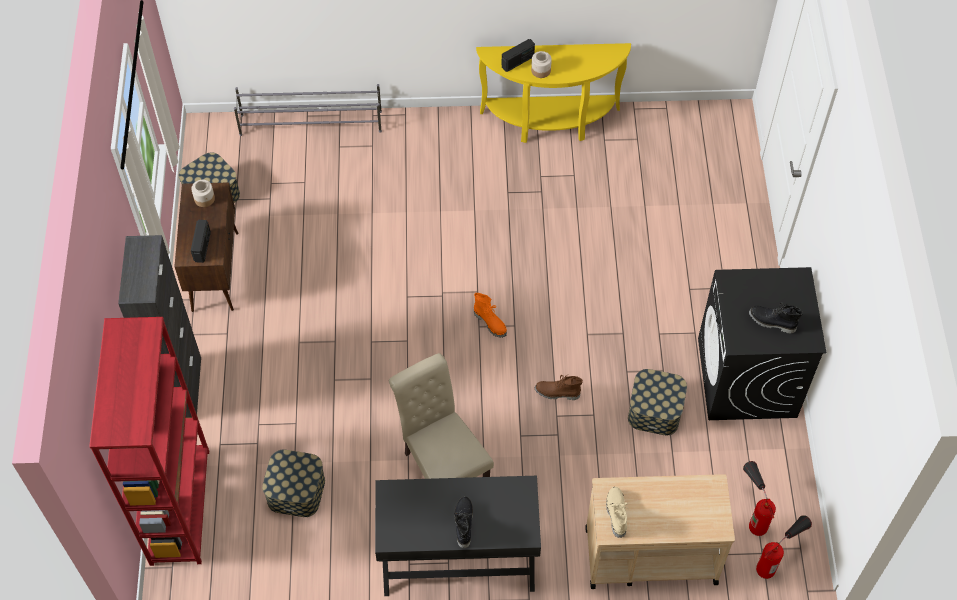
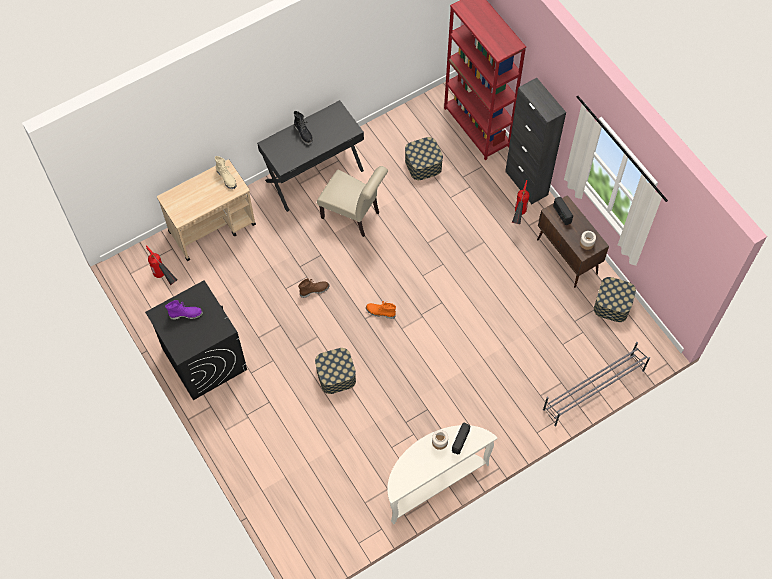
camera: 150 degrees right, 5 degrees up
yellow console table [476,43,631,143] -> white console table [387,425,498,525]
storage box [628,369,687,435] -> storage box moved to [315,348,356,394]
black boot [749,302,803,334] -> purple boot [165,300,203,320]
fire extinguisher [756,515,812,579] -> fire extinguisher moved to [512,180,529,225]

